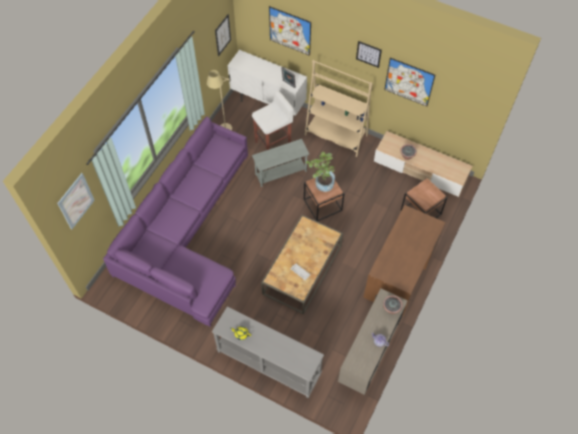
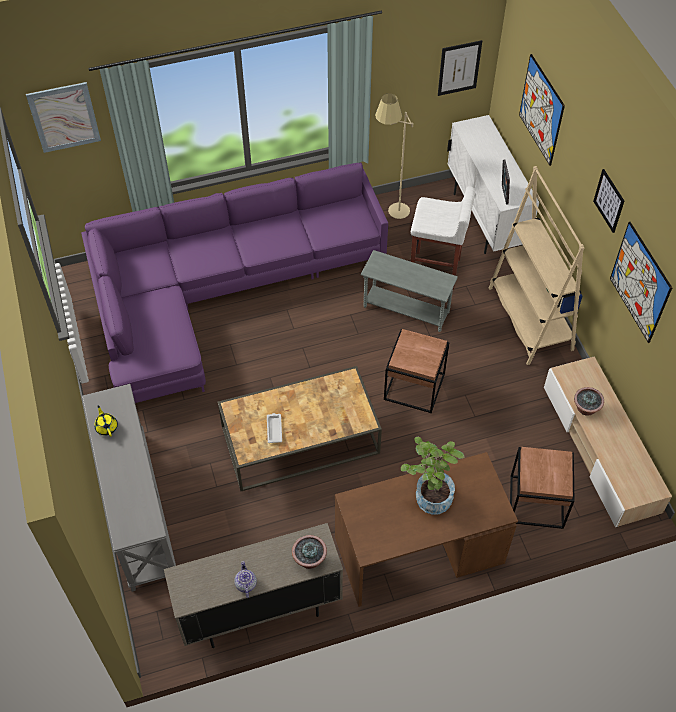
camera: 45 degrees right, 5 degrees down
potted plant [306,152,335,192] -> potted plant moved to [401,437,465,515]

